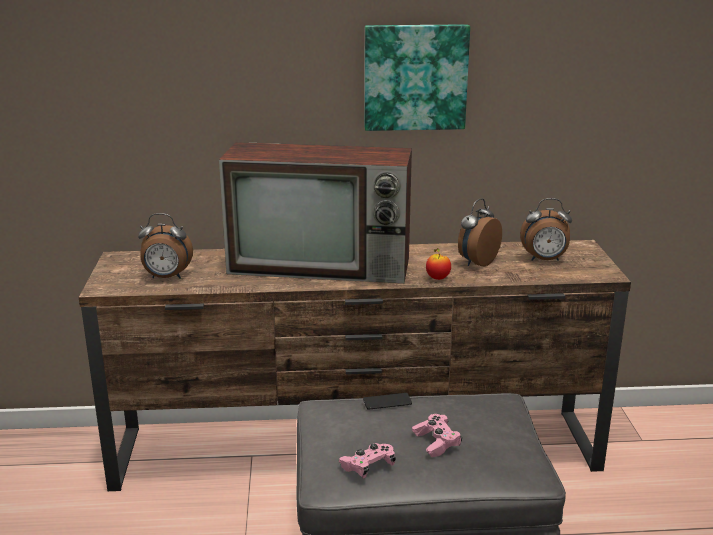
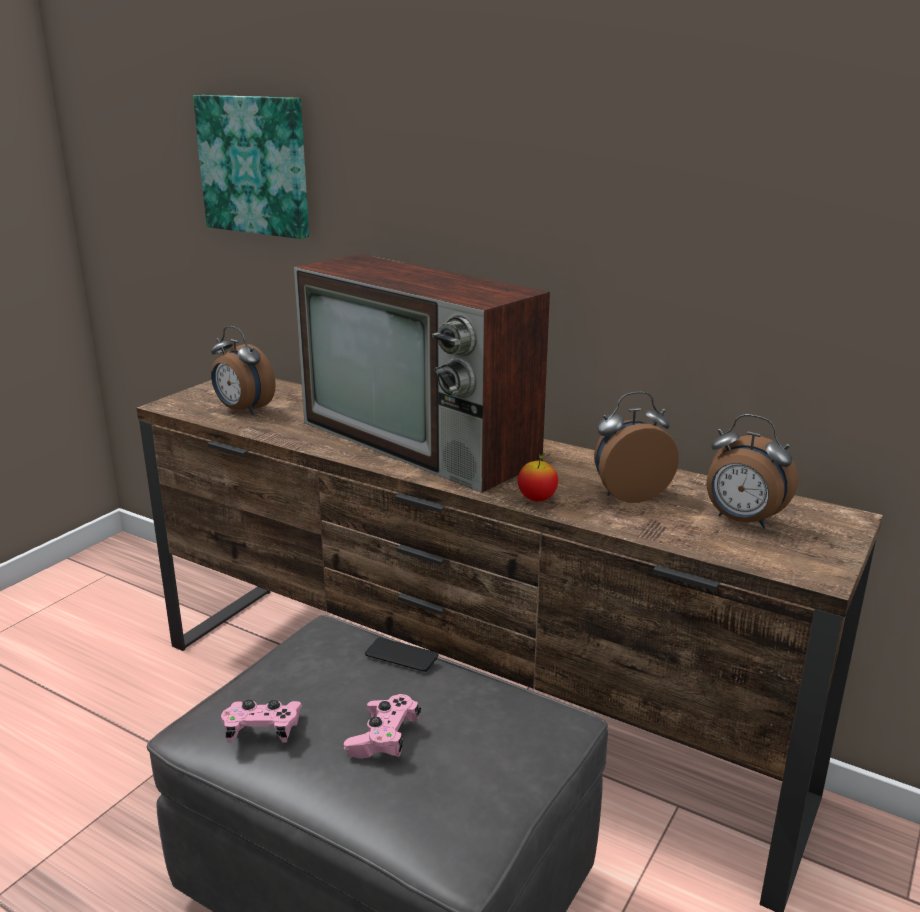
camera: 35 degrees right, 0 degrees up
picture [364,24,470,131] -> picture moved to [193,95,309,239]

